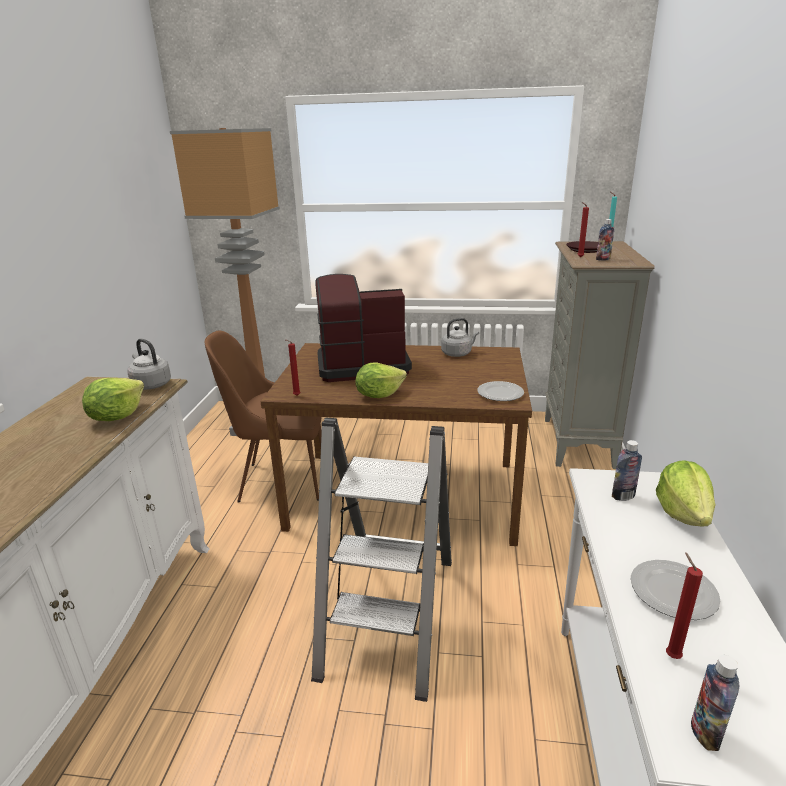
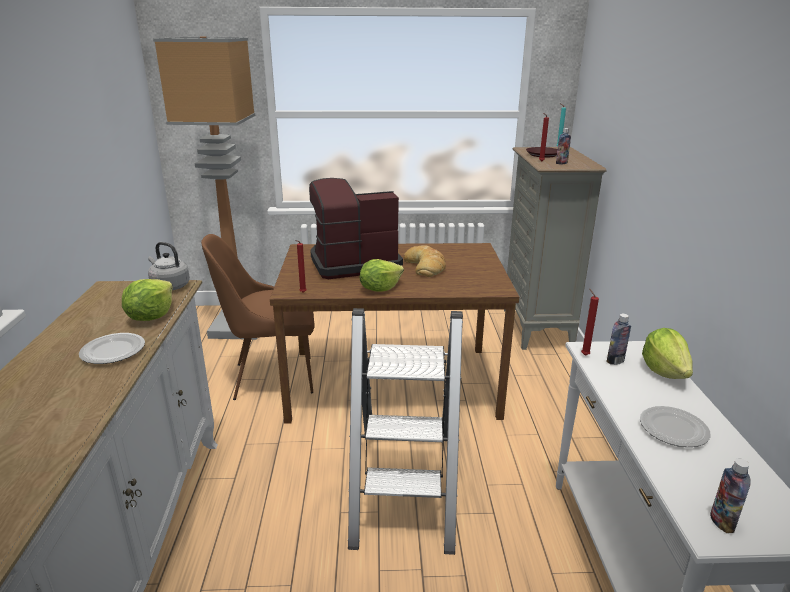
camera: 10 degrees left, 0 degrees up
grey kettle [441,318,479,357] -> none
plate [477,381,524,401] -> plate moved to [79,333,145,364]
red candle [666,552,703,659] -> red candle moved to [581,288,599,356]
none -> bread [404,245,446,277]

